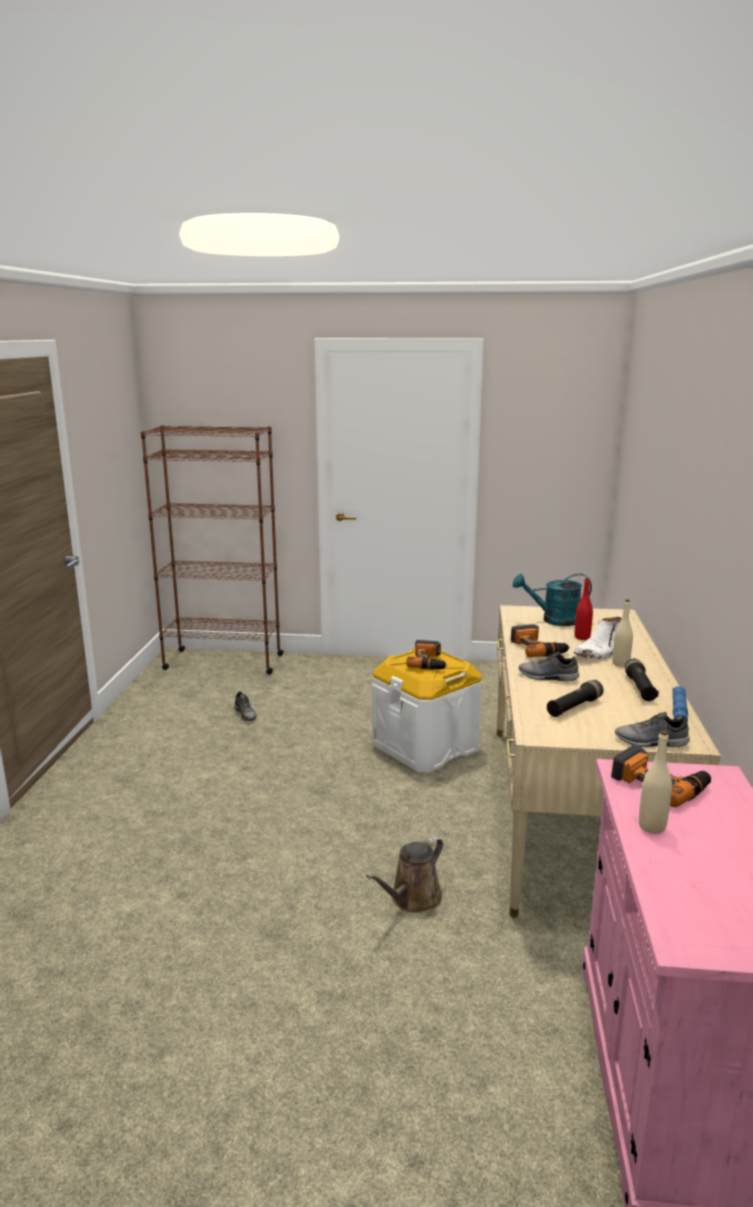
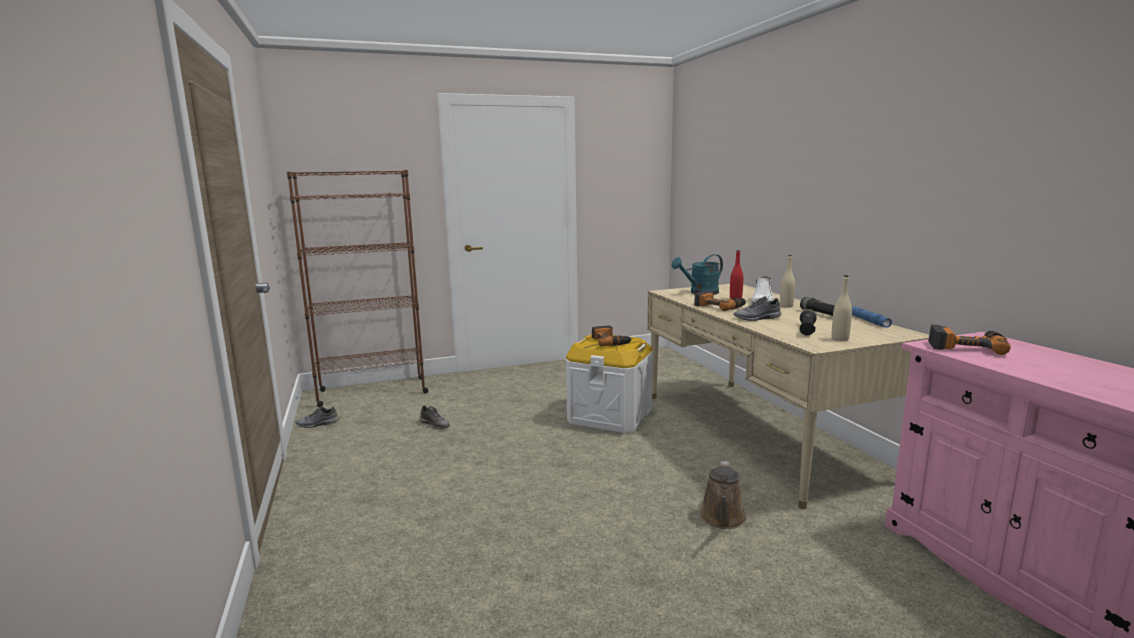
camera: 25 degrees left, 5 degrees down
grey shoe [615,712,690,747] -> grey shoe moved to [296,406,339,428]
beige bottle [639,730,672,834] -> beige bottle moved to [832,275,852,341]

